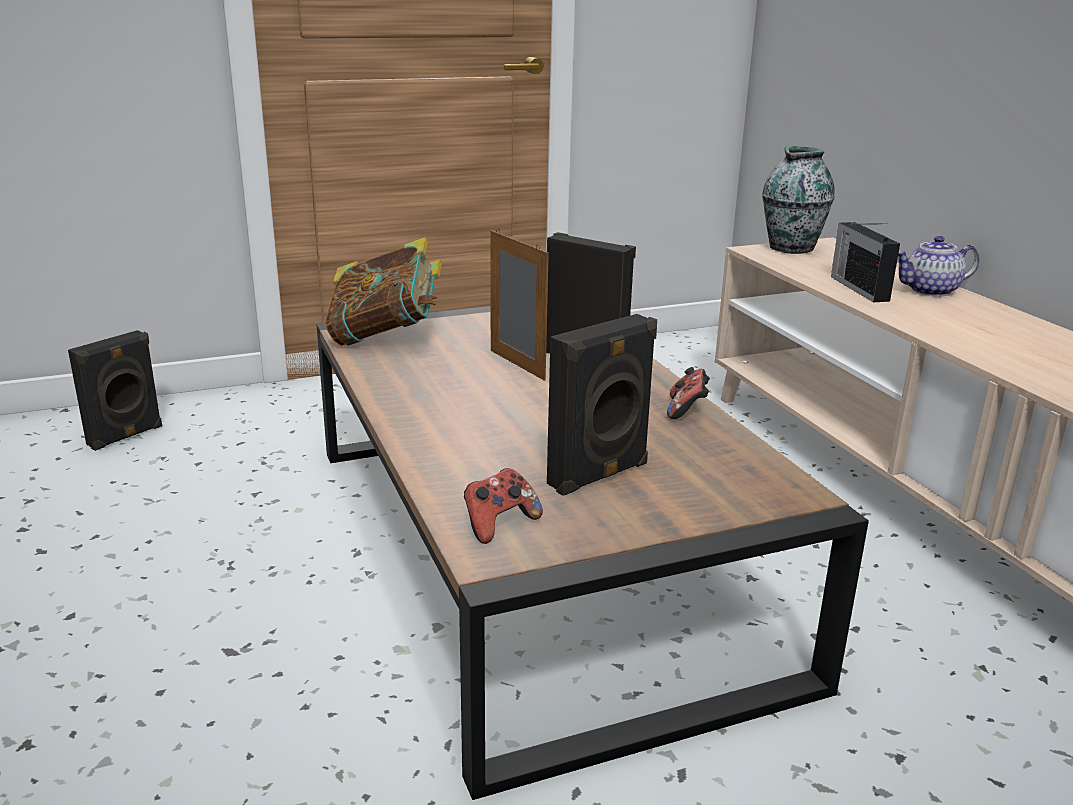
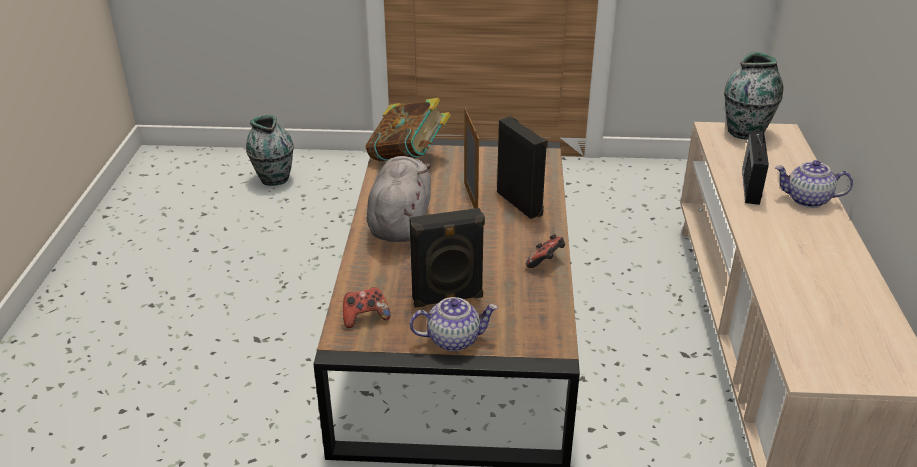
camera: 25 degrees right, 10 degrees up
black speaker [68,330,162,451] -> vase [246,115,294,186]
none -> grey plush toy [367,156,431,242]
none -> teapot [410,297,498,352]

